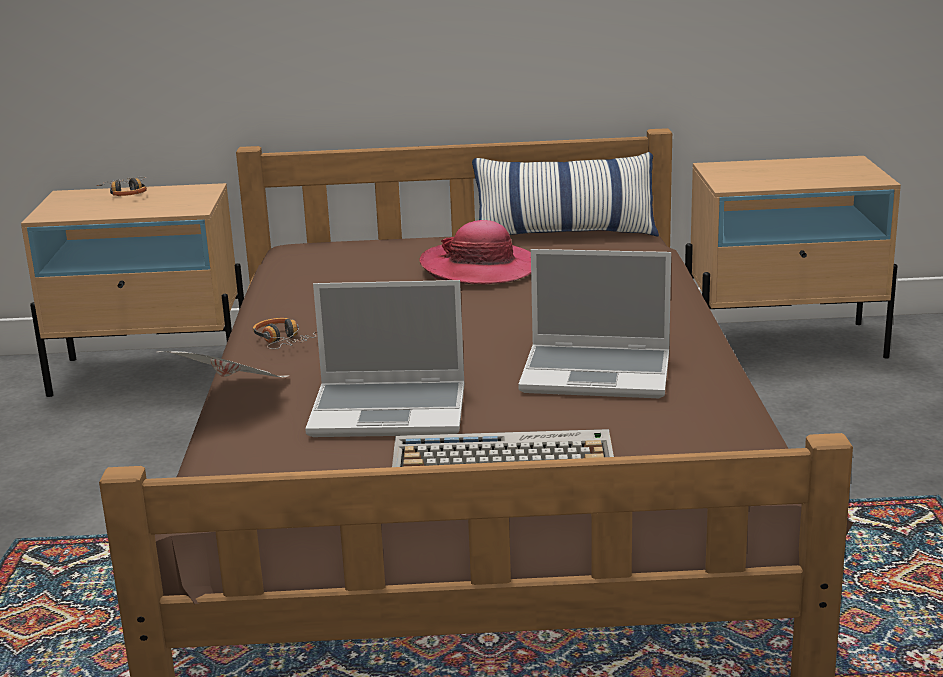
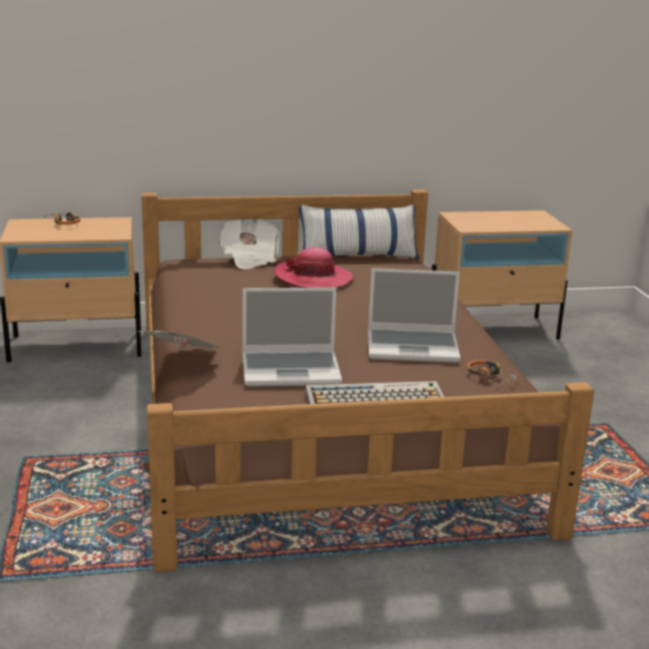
camera: 10 degrees left, 0 degrees up
headphones [253,318,317,349] -> headphones moved to [467,360,520,386]
none -> newspaper [218,219,280,269]

